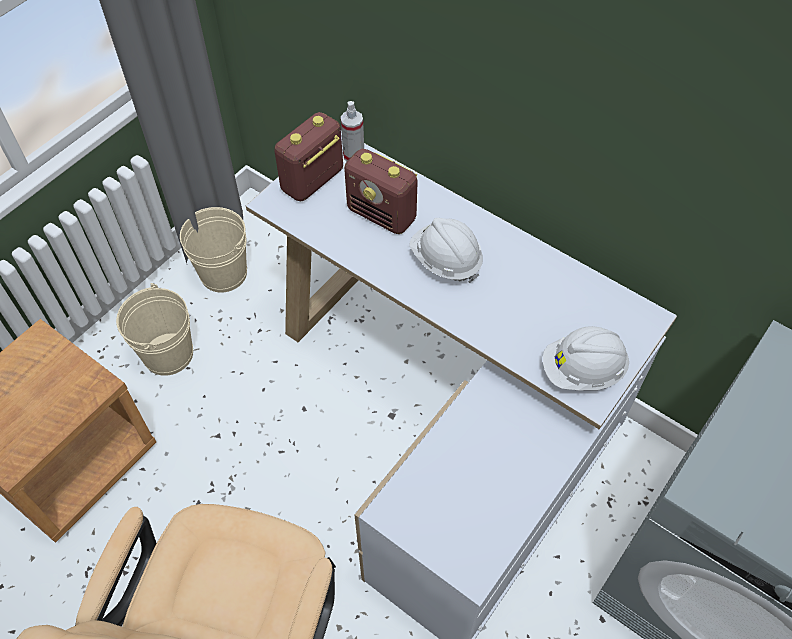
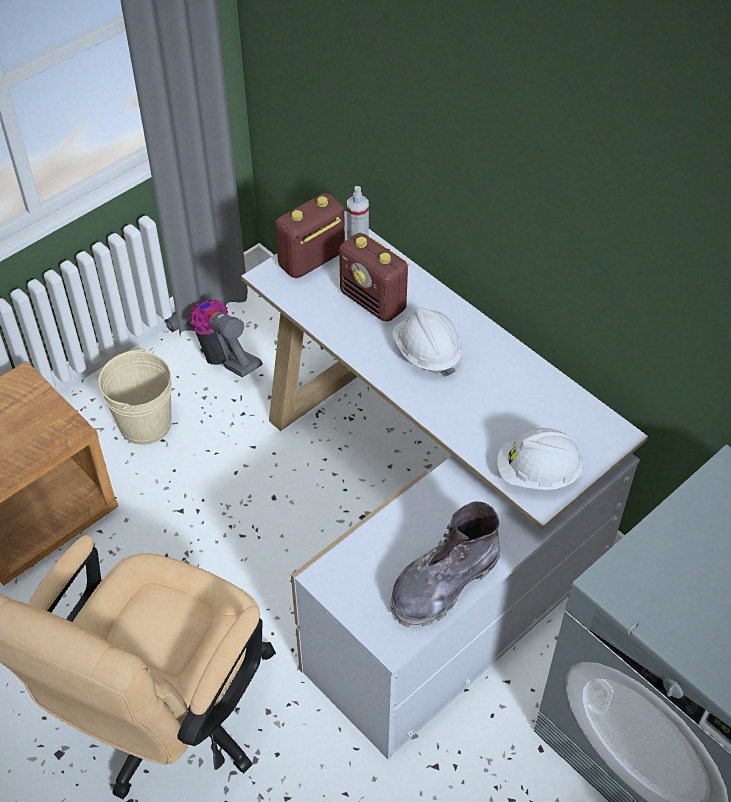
camera: 10 degrees right, 5 degrees down
beige bucket [180,207,247,292] -> vacuum cleaner [164,299,263,378]
none -> grey boot [390,502,501,628]

